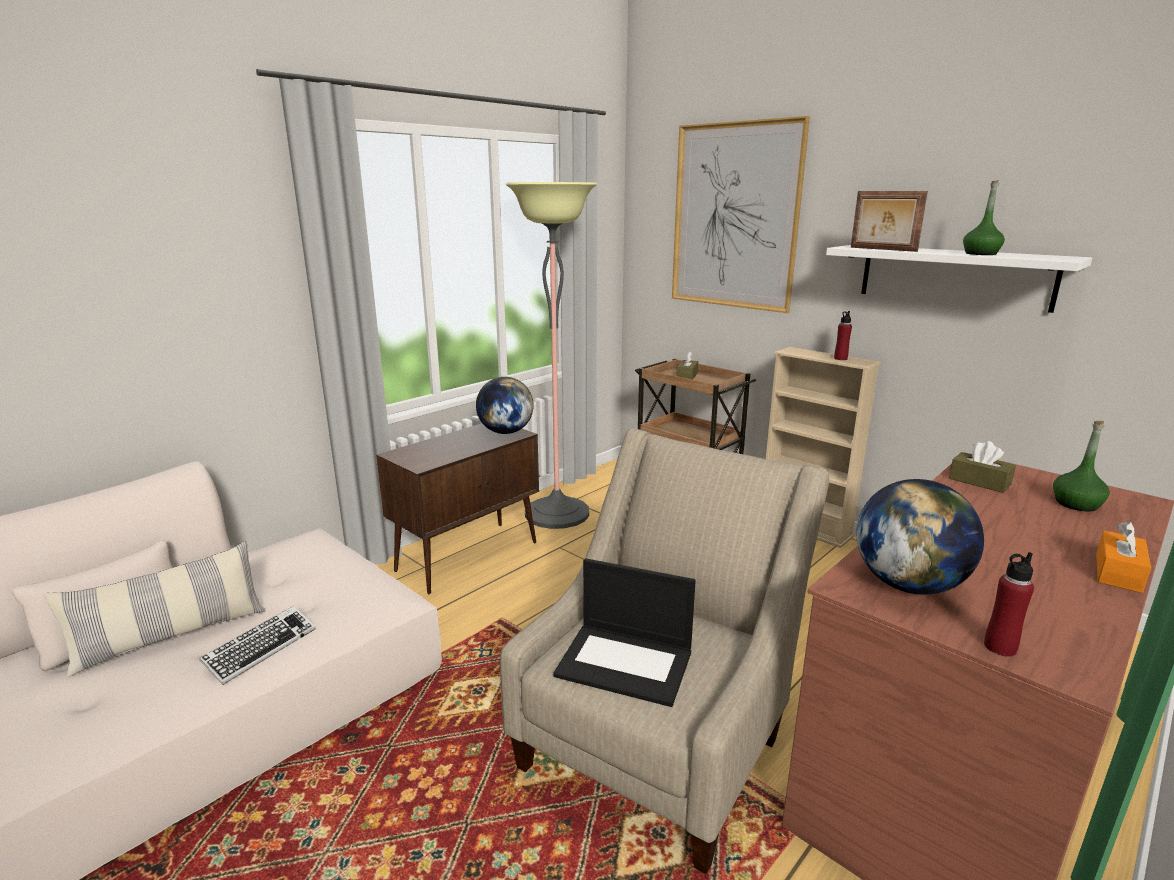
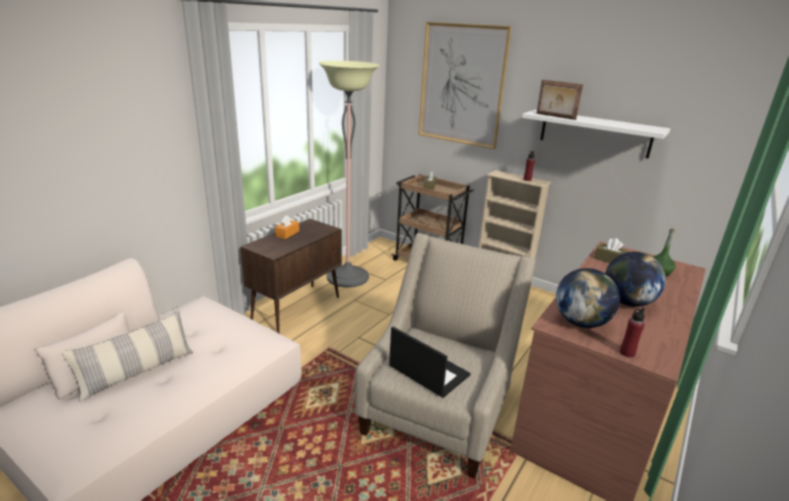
camera: 10 degrees left, 5 degrees up
keyboard [199,606,316,685] -> none
globe [476,377,534,434] -> globe moved to [605,252,666,307]
laptop [553,558,696,707] -> laptop turned 150 degrees counterclockwise [389,327,471,398]
green bottle [963,180,1005,255] -> none
orange tissue box [1096,521,1151,593] -> orange tissue box moved to [275,215,299,239]

